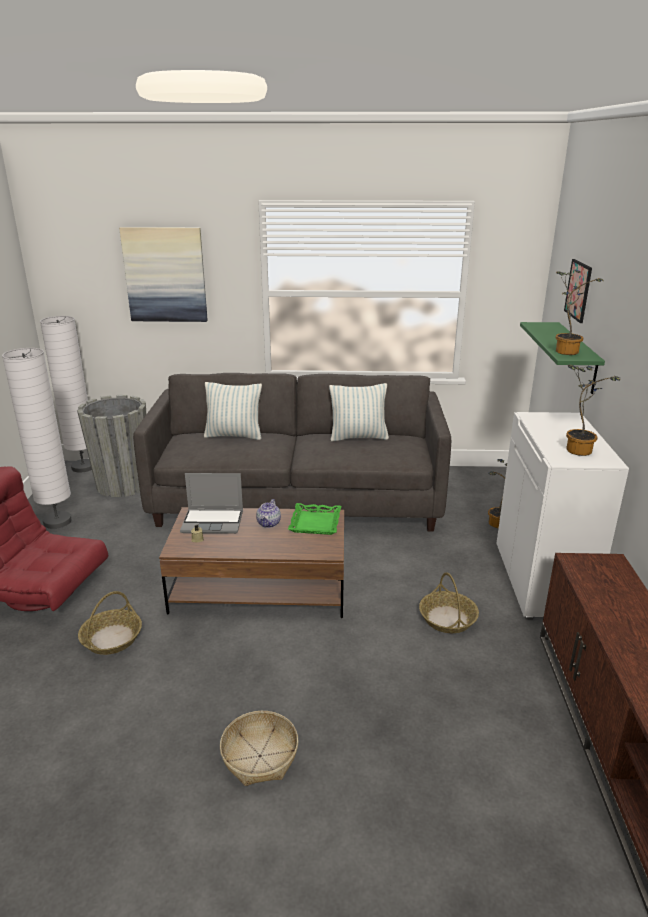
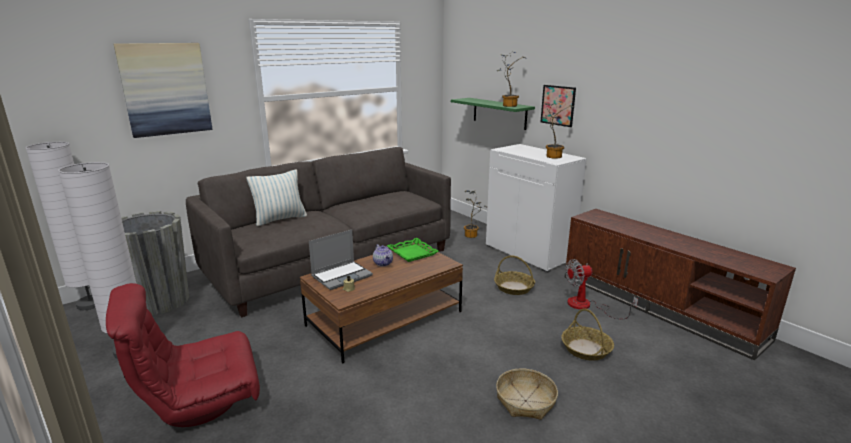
camera: 40 degrees left, 5 degrees down
basket [78,591,142,655] -> basket moved to [561,309,614,360]
pillow [329,383,389,441] -> none
picture [564,259,592,323] -> picture moved to [541,85,576,127]
none -> fan [565,259,638,319]

